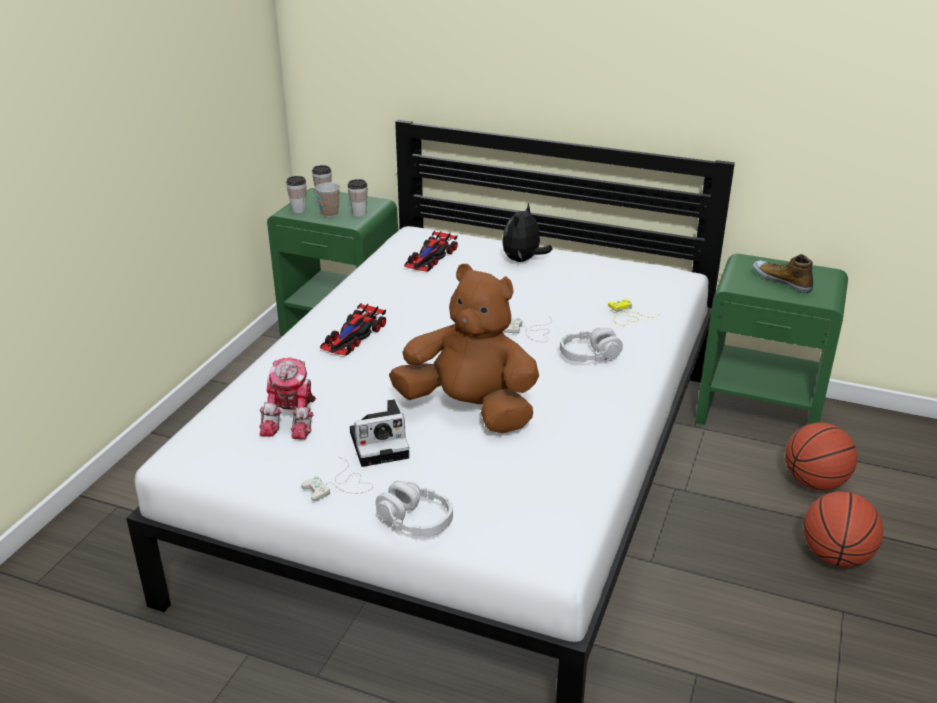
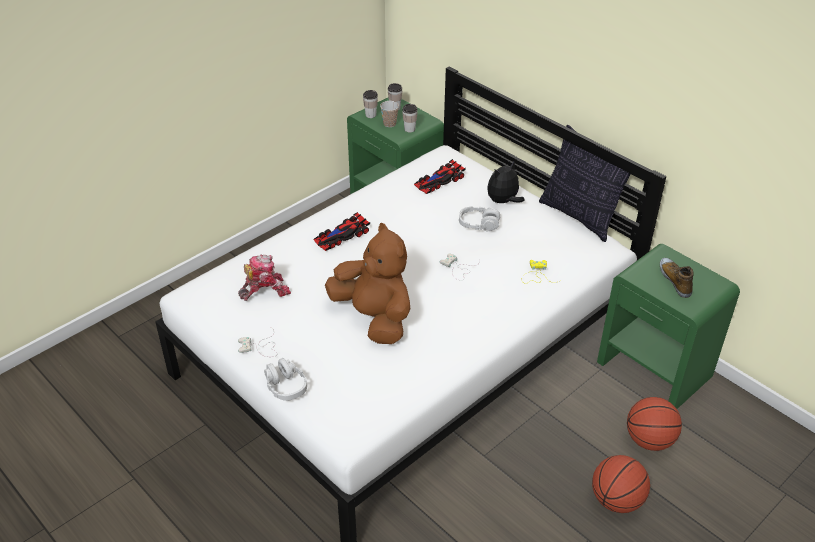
camera: 25 degrees right, 10 degrees up
toy robot [259,357,316,440] -> toy robot turned 150 degrees counterclockwise [238,254,291,301]
camera [350,399,409,467] -> none
grey headphones [560,327,623,362] -> grey headphones moved to [459,206,500,232]
none -> pillow [539,125,630,242]

